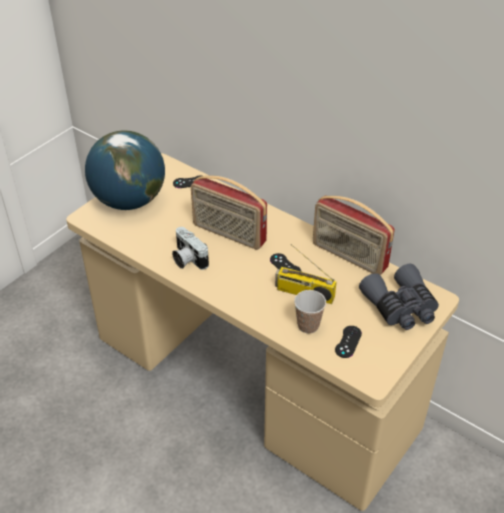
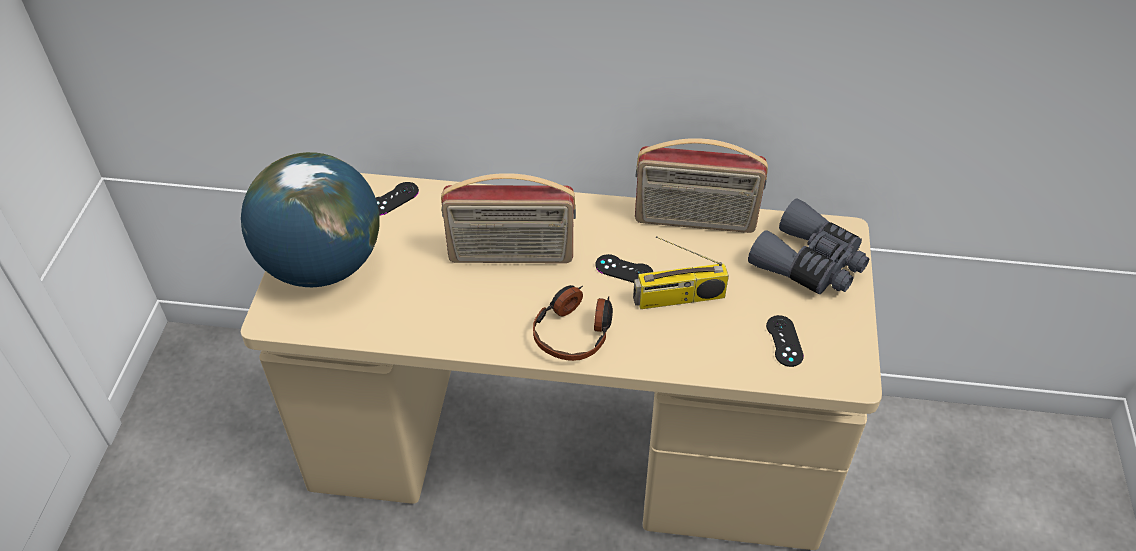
camera: 30 degrees left, 5 degrees up
camera [172,227,209,270] -> none
cup [294,290,326,333] -> none
none -> headphones [533,285,613,361]

